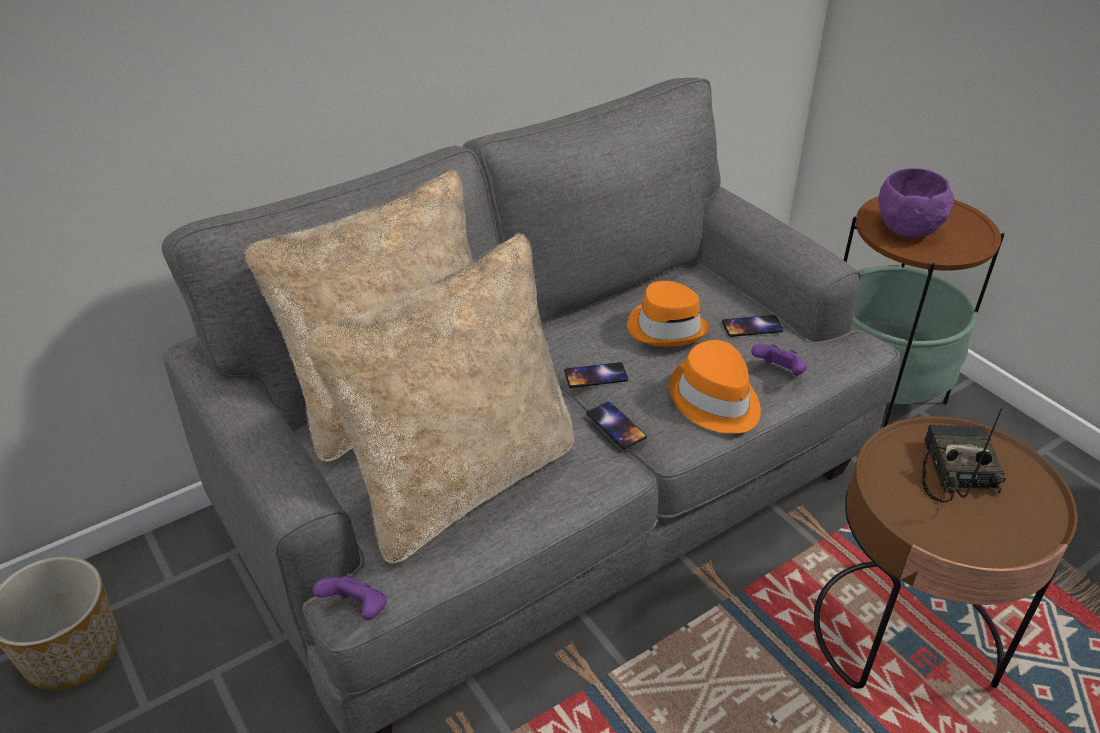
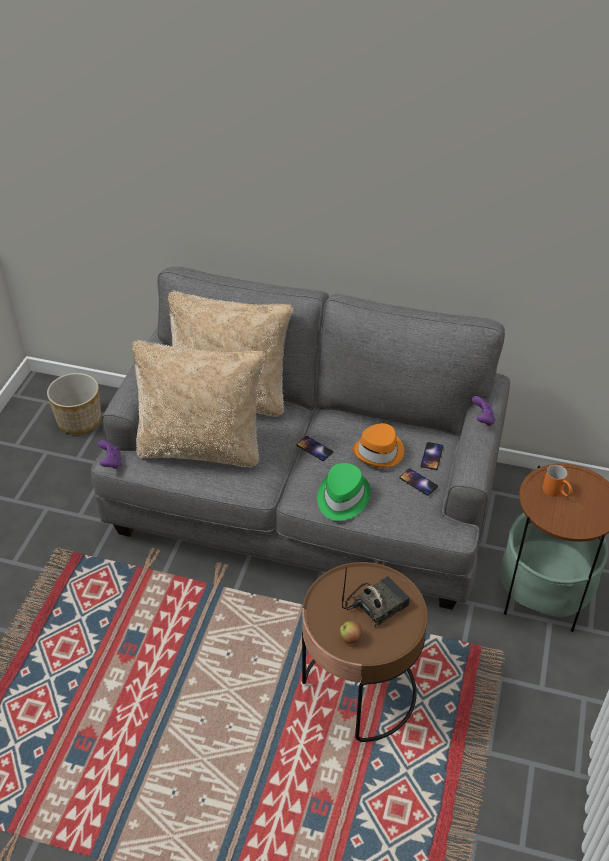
camera: 50 degrees right, 5 degrees up
phone [586,402,647,449] -> phone moved to [421,442,443,470]
orange hat [669,340,761,434] -> green hat [317,463,371,521]
purple game controller [751,344,807,376] -> purple game controller moved to [472,396,495,426]
purple bowl [878,168,954,238] -> orange mug [543,465,573,497]
none -> apple [340,621,362,644]

